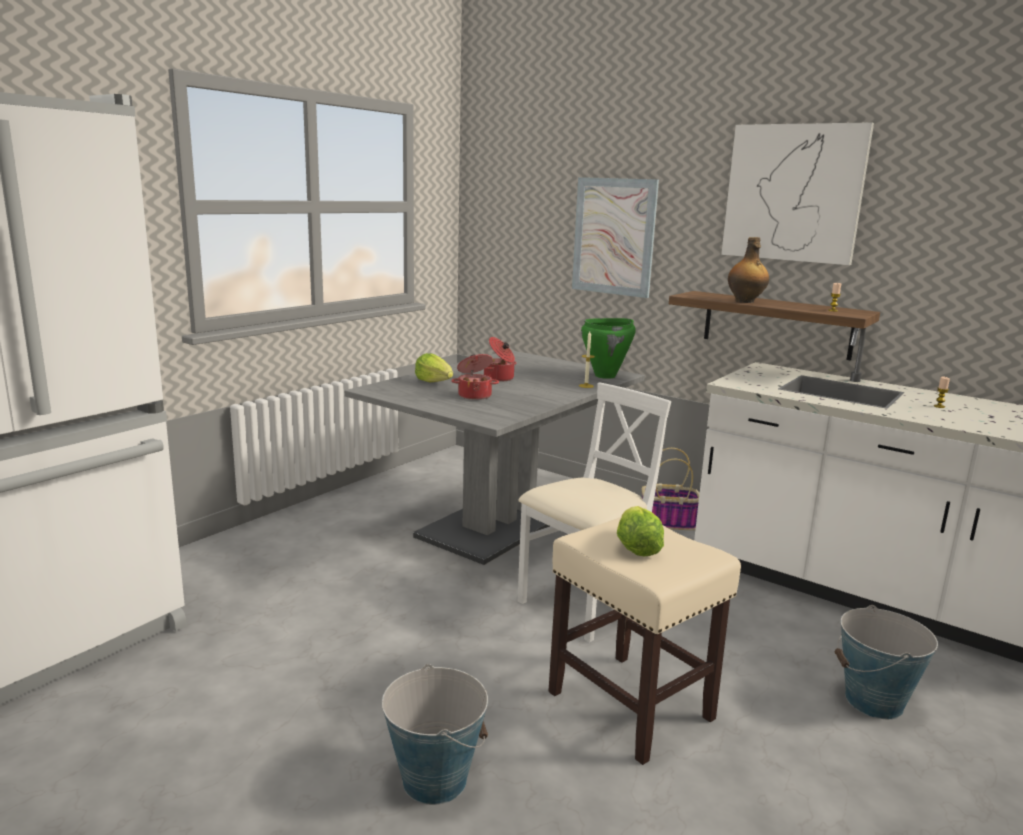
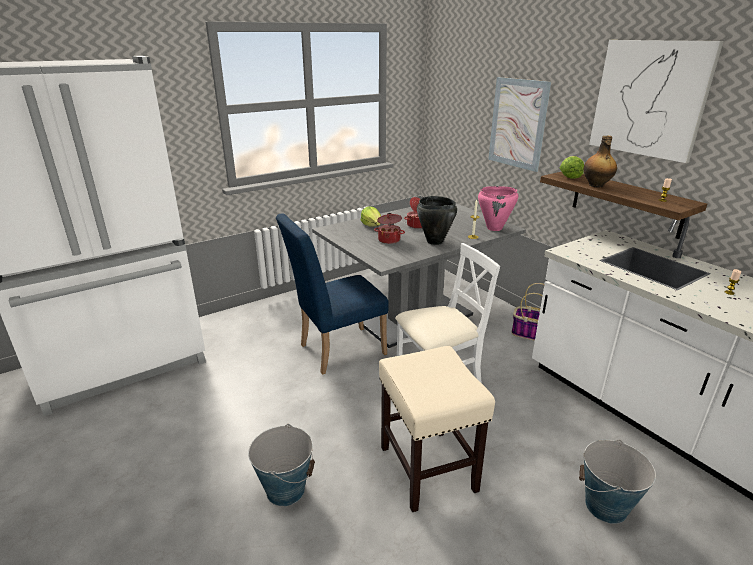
camera: 20 degrees right, 10 degrees up
green cooking pot [581,318,636,379] -> pink cooking pot [478,186,518,231]
lettuce [617,506,664,557] -> lettuce moved to [560,156,584,179]
none -> blue chair [276,214,389,375]
none -> black cooking pot [417,196,457,245]

